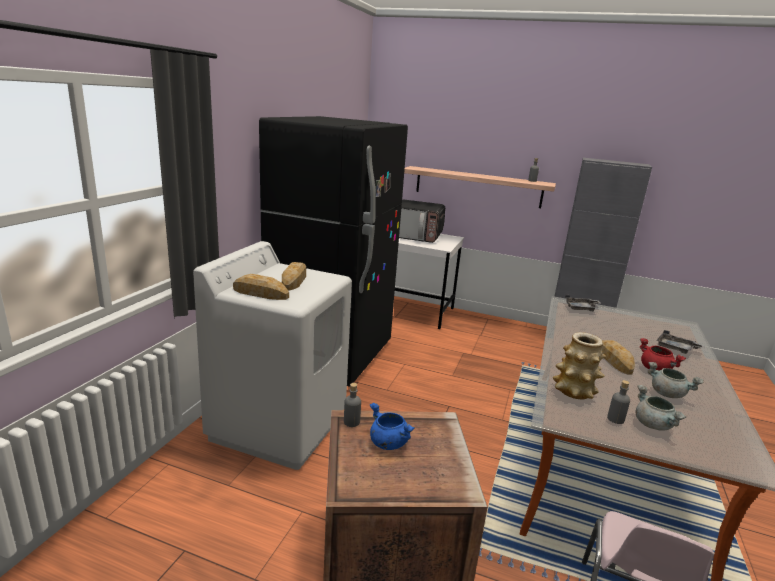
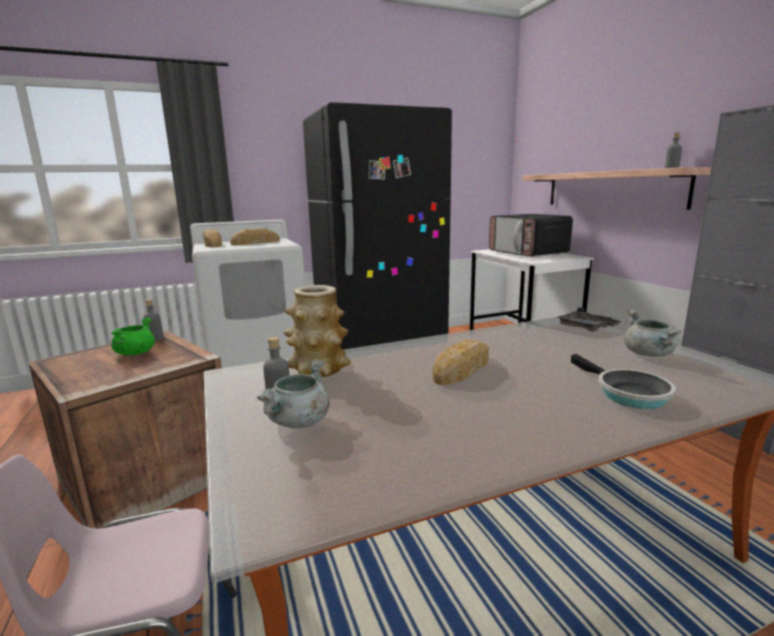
camera: 50 degrees right, 5 degrees down
blue cooking pot [370,403,415,450] -> green cooking pot [111,317,155,355]
red cooking pot [640,338,686,371] -> none
grey cooking pot [648,362,703,398] -> grey cooking pot moved to [624,310,681,357]
grey tray [656,330,705,354] -> frying pan [571,354,676,409]

